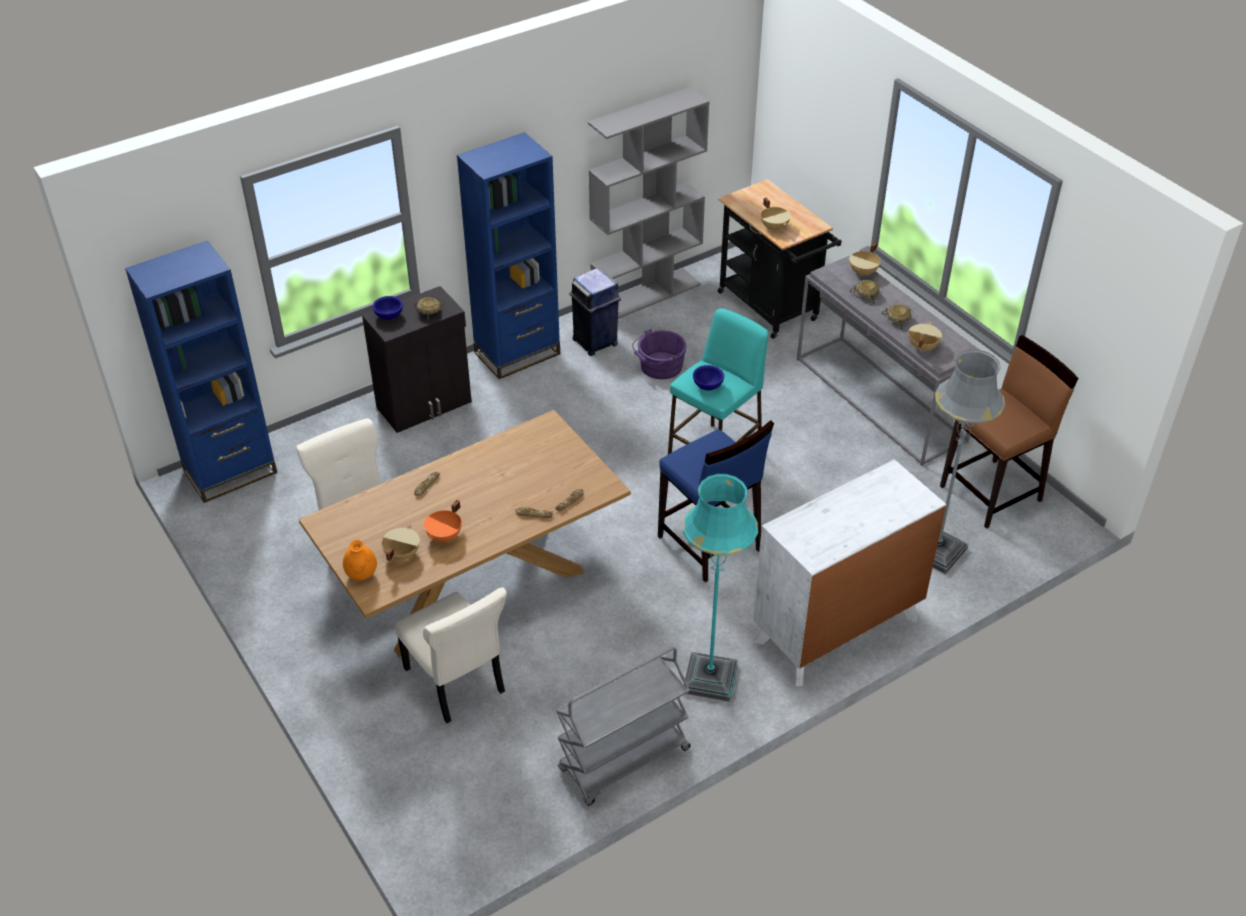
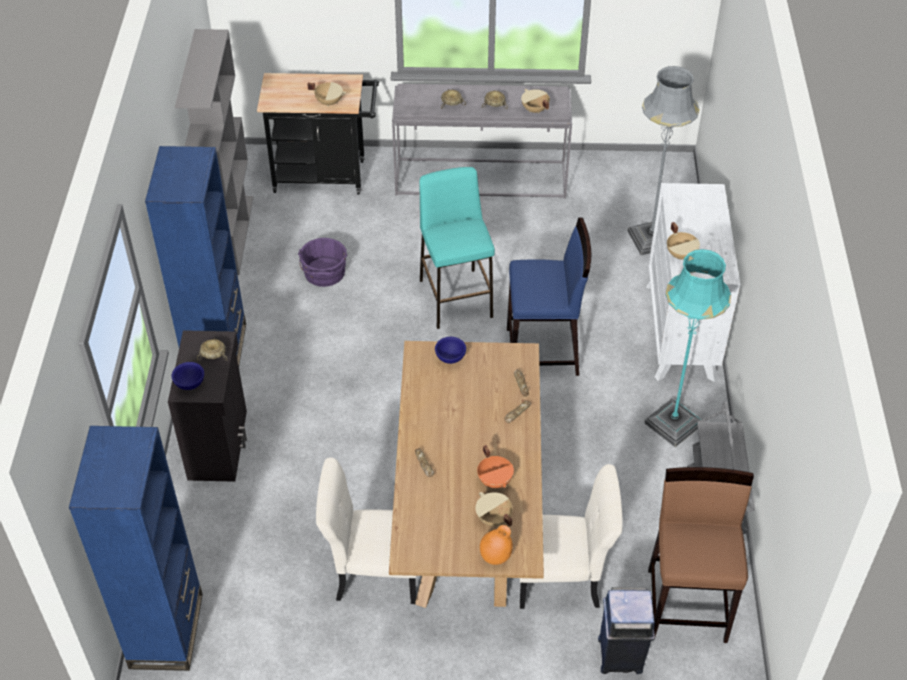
camera: 55 degrees left, 5 degrees up
blue trash can [569,268,621,356] -> blue trash can moved to [598,587,655,674]
blue bowl [693,365,724,391] -> blue bowl moved to [435,337,466,364]
beige cooking pot [849,242,881,276] -> beige cooking pot moved to [667,222,700,260]
brown stool [940,335,1079,529] -> brown stool moved to [648,467,754,643]

